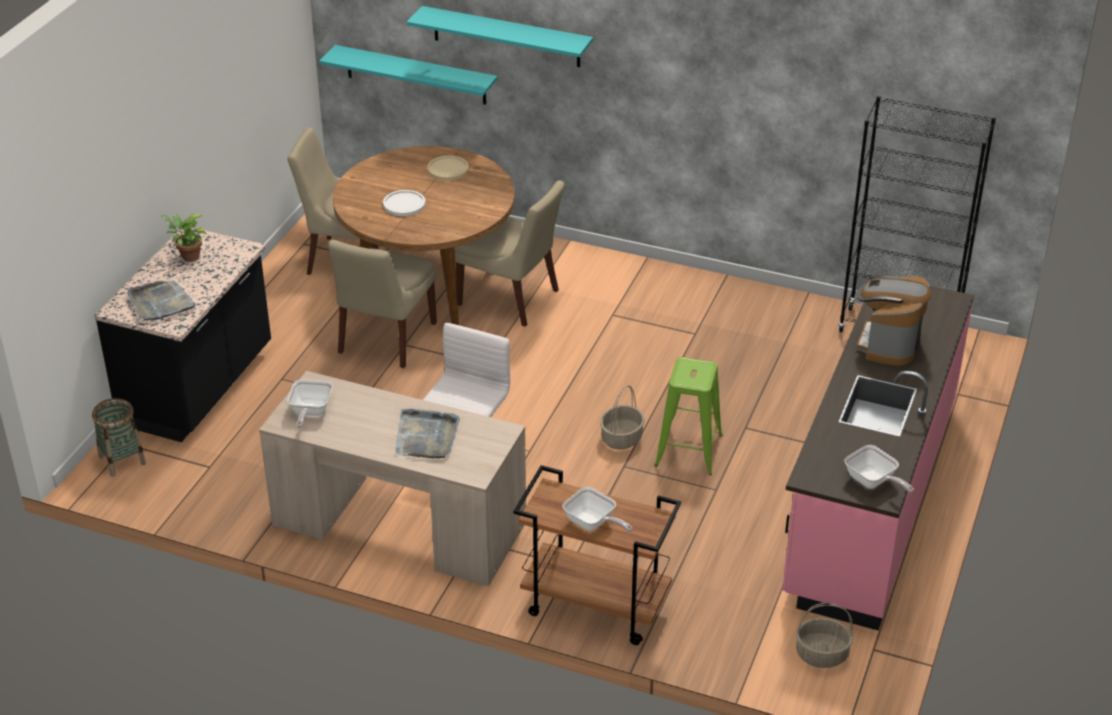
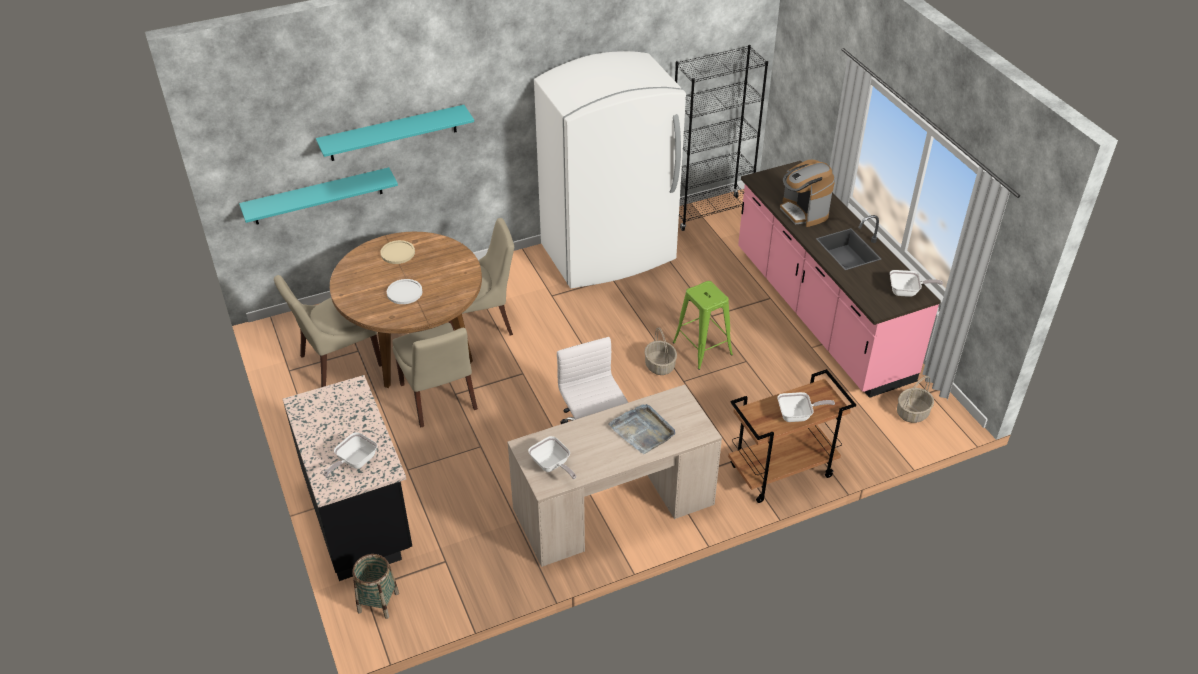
camera: 45 degrees left, 5 degrees up
grey tray [127,280,197,321] -> frying pan [323,432,377,477]
potted plant [162,214,207,262] -> none
none -> white fridge [534,51,686,288]

